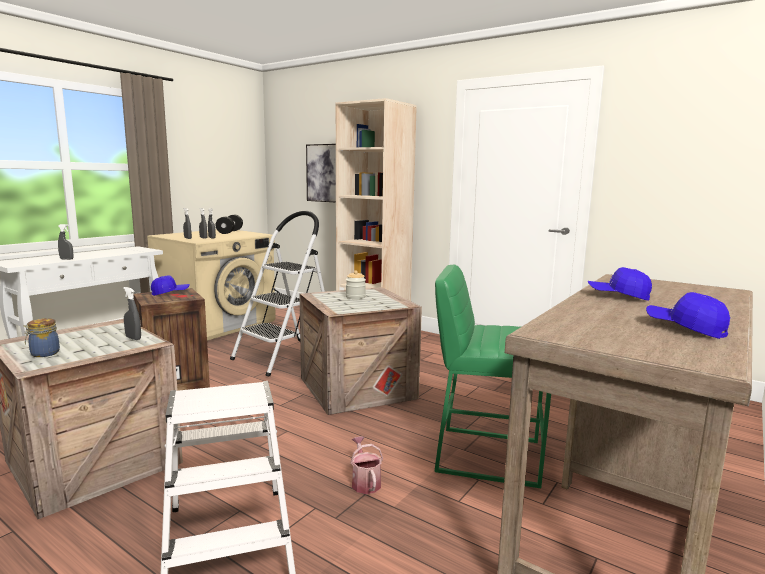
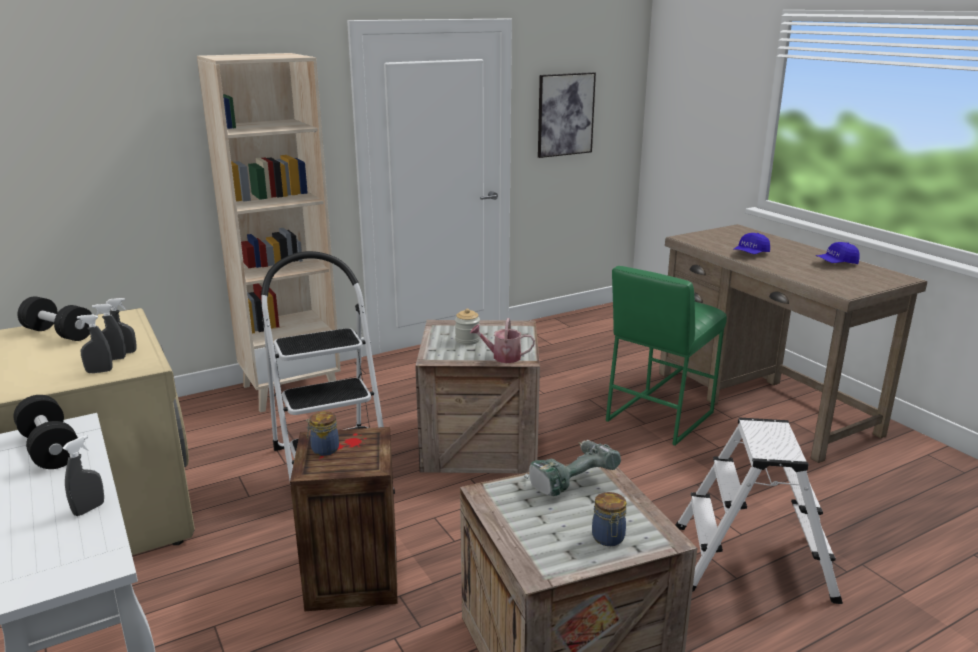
camera: 65 degrees left, 10 degrees up
grey spray bottle [123,287,141,340] -> power drill [524,440,621,496]
blue cap [151,275,190,296] -> jar [306,411,339,456]
picture [306,144,336,202] -> picture moved to [538,72,596,158]
watering can [350,436,383,494] -> watering can moved to [470,318,535,363]
none -> black dumbbell [14,395,79,469]

